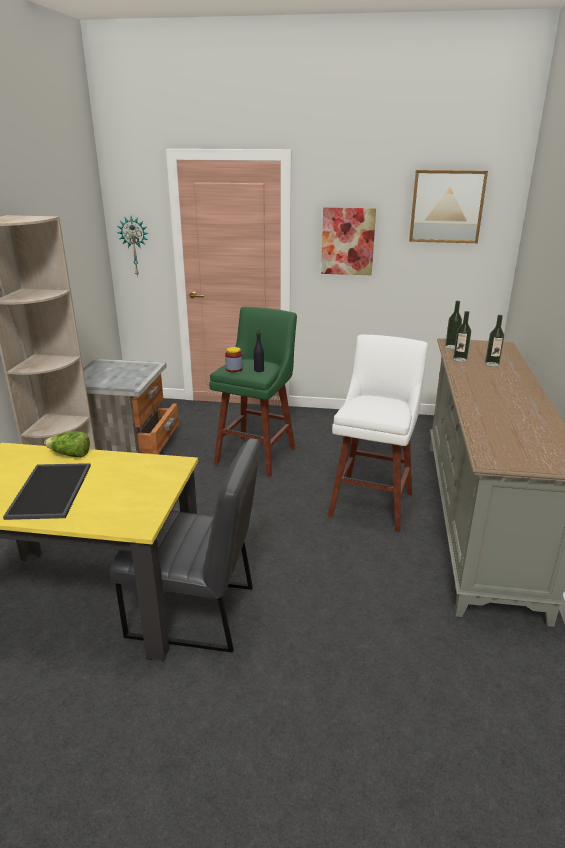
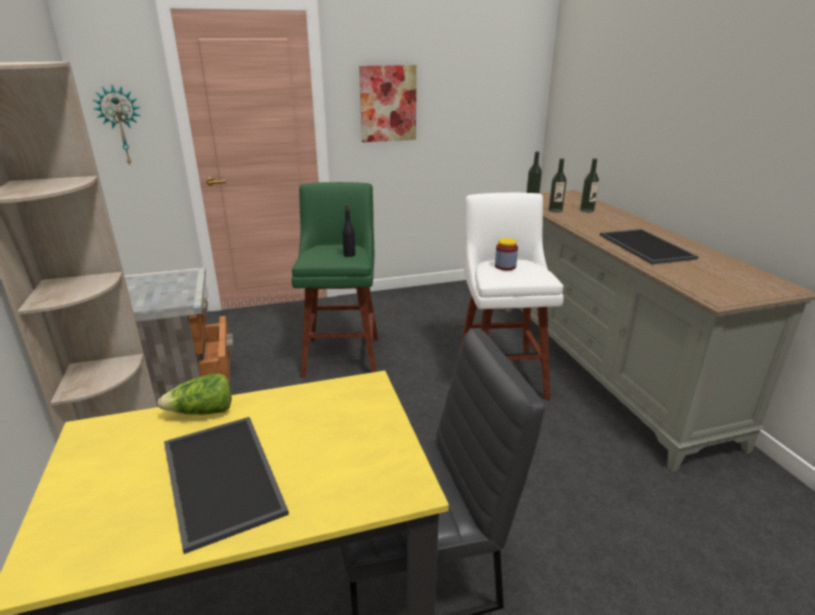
camera: 25 degrees left, 0 degrees up
jar [225,347,242,372] -> jar moved to [495,238,518,271]
picture [409,170,488,243] -> none
none -> tray [600,229,699,264]

